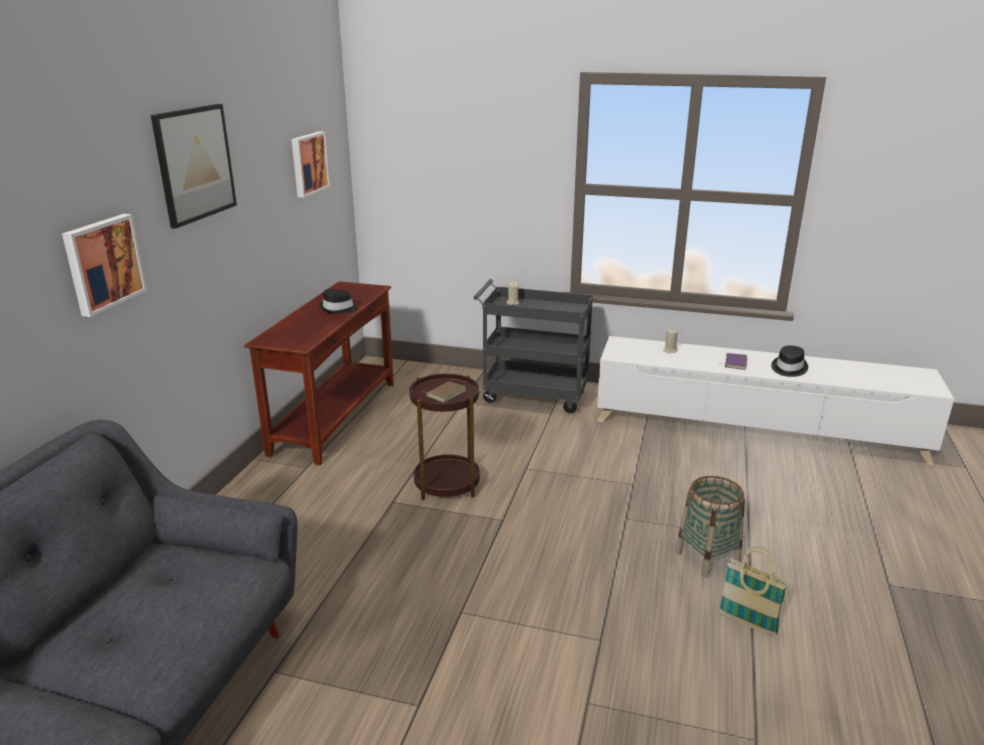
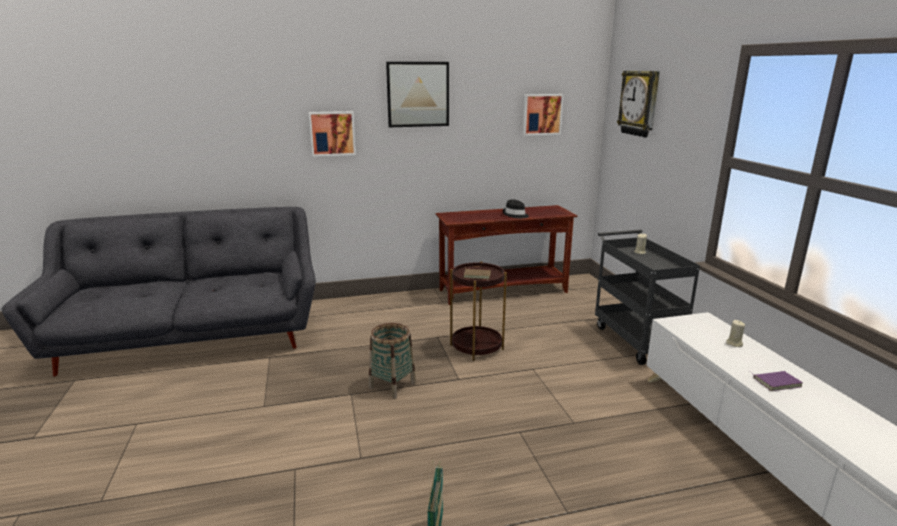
camera: 60 degrees right, 5 degrees down
basket [675,476,745,578] -> basket moved to [369,323,416,399]
black hat [771,345,808,377] -> none
none -> wall clock [617,71,660,137]

